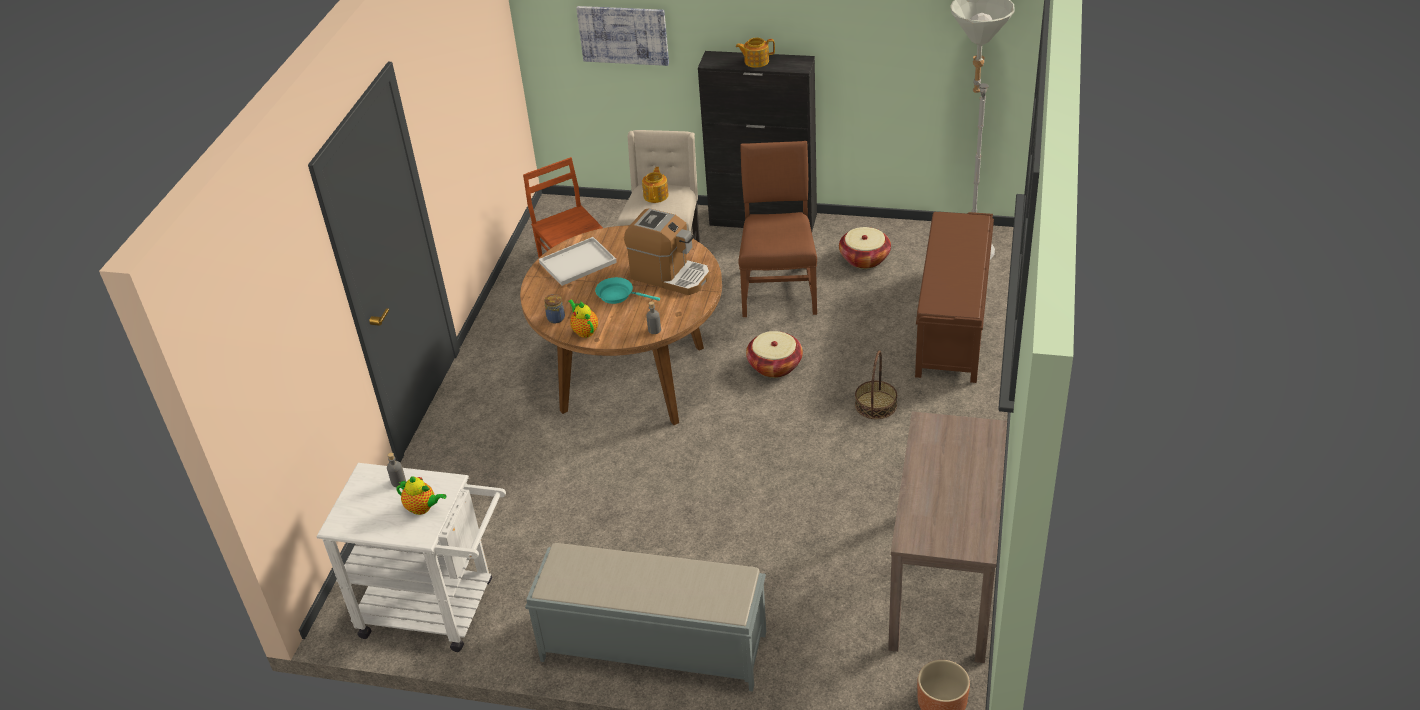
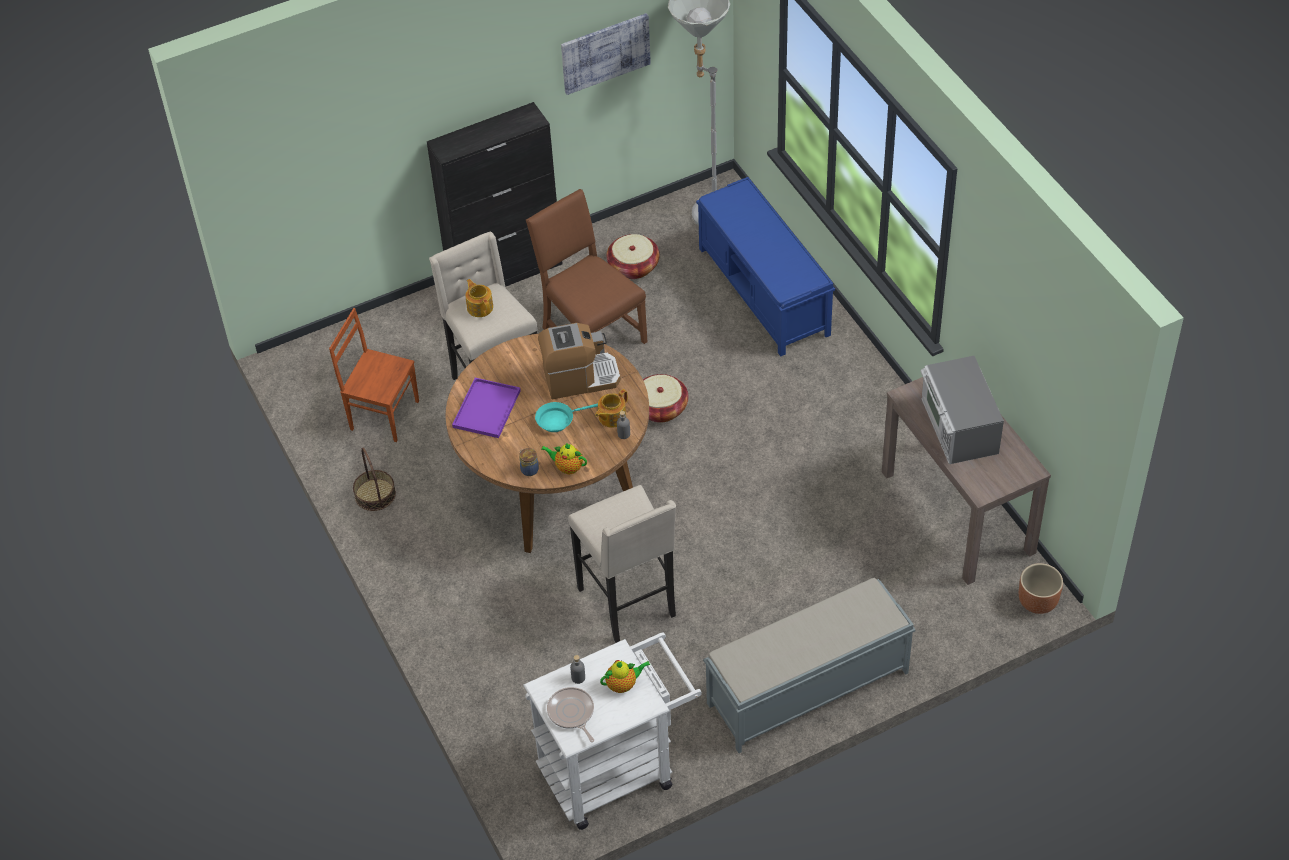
camera: 40 degrees left, 10 degrees up
white tray [539,237,617,286] -> purple tray [452,378,521,438]
picture [576,6,669,66] -> picture moved to [561,13,651,95]
teapot [736,38,775,68] -> teapot moved to [595,389,628,428]
basket [855,350,897,419] -> basket moved to [353,448,396,511]
brown bench [915,212,994,383] -> blue bench [696,177,835,356]
none -> frying pan [547,687,594,742]
none -> beige stool [568,485,676,643]
none -> microwave [920,356,1004,464]

